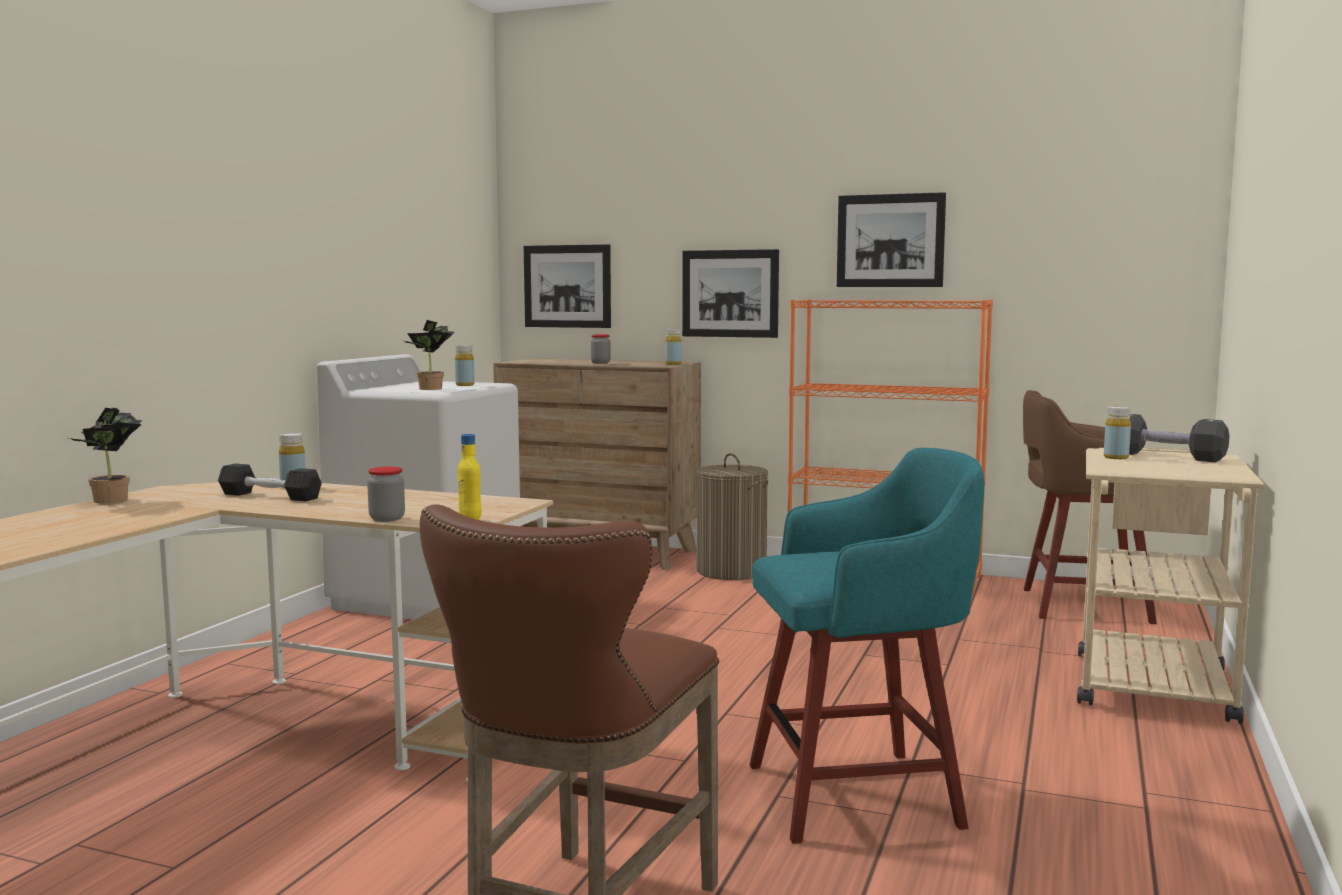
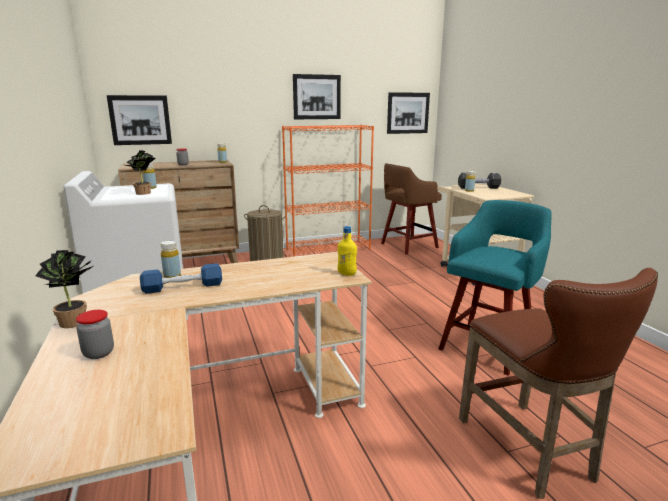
camera: 40 degrees left, 10 degrees up
black dumbbell [218,464,322,501] -> blue dumbbell [140,263,222,294]
jar [367,466,405,522] -> jar moved to [76,310,114,359]
picture [682,249,779,338] -> picture moved to [387,92,430,134]

